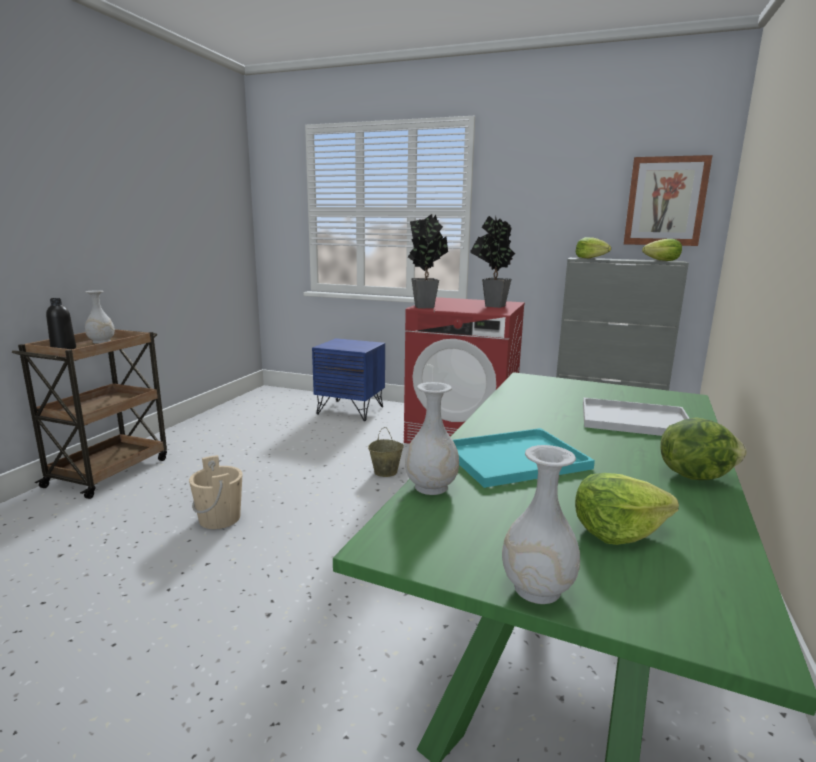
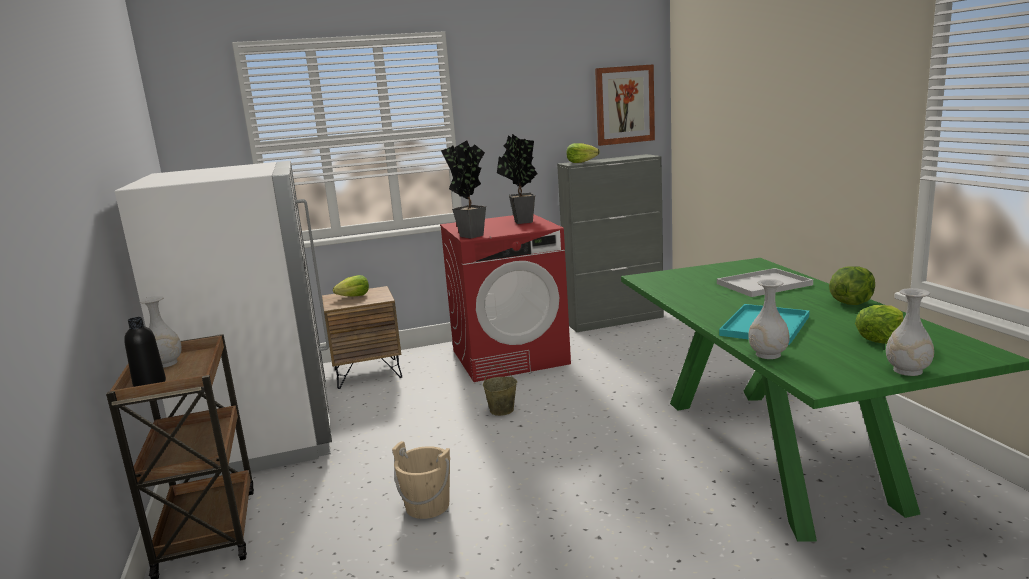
camera: 35 degrees left, 0 degrees up
blue nightstand [312,338,385,421] -> brown nightstand [322,286,402,389]
lettuce [642,239,682,261] -> lettuce moved to [333,275,369,297]
none -> white fridge [115,161,332,483]

